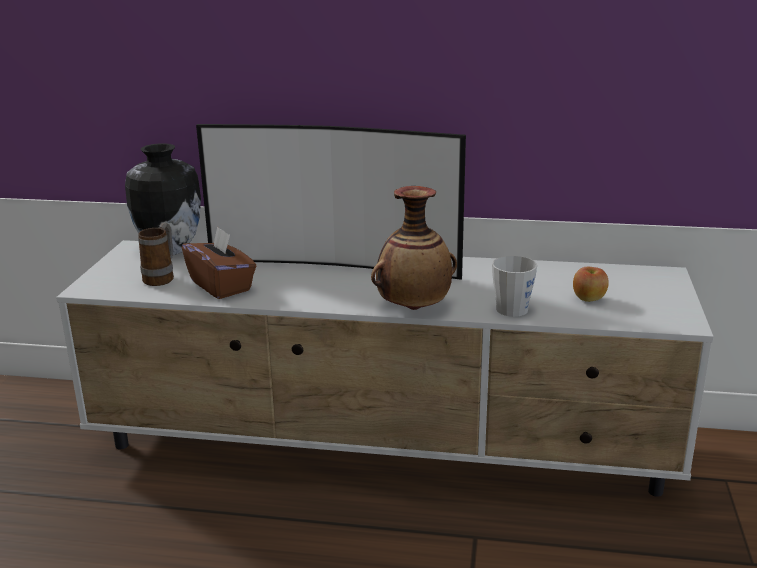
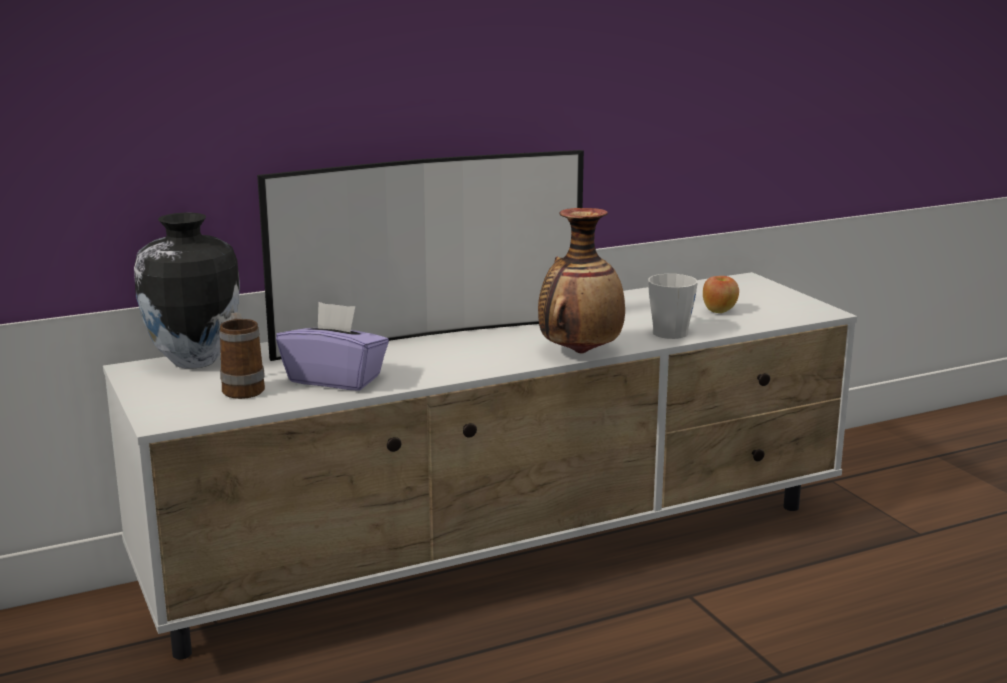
camera: 35 degrees left, 5 degrees down
brown tissue box [182,226,256,299] -> purple tissue box [276,302,389,391]

